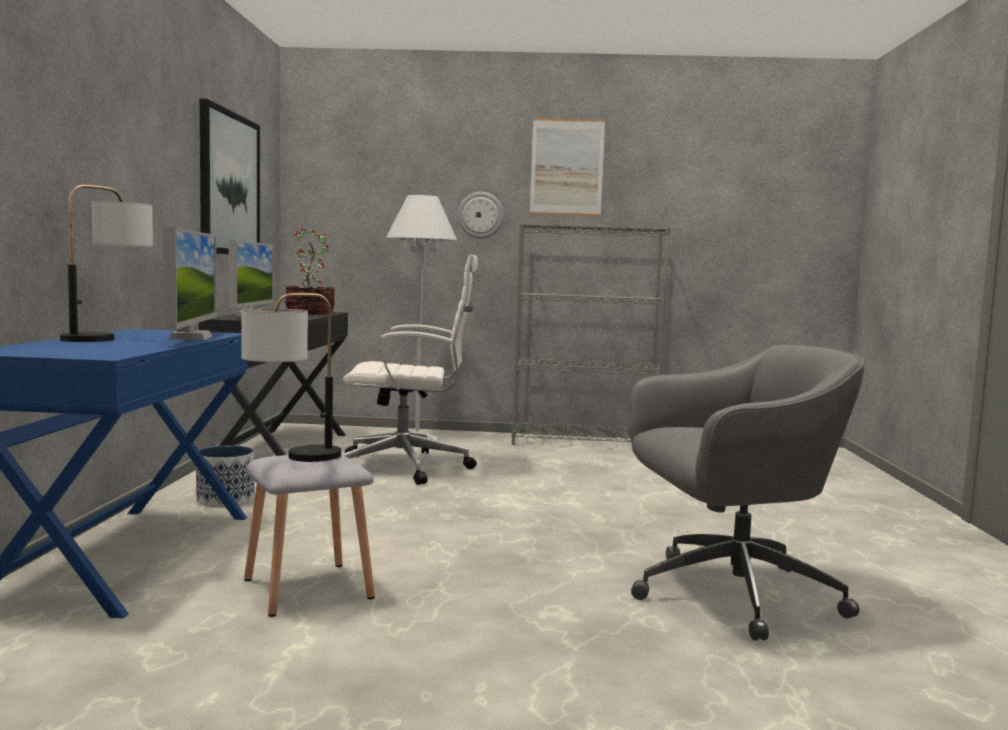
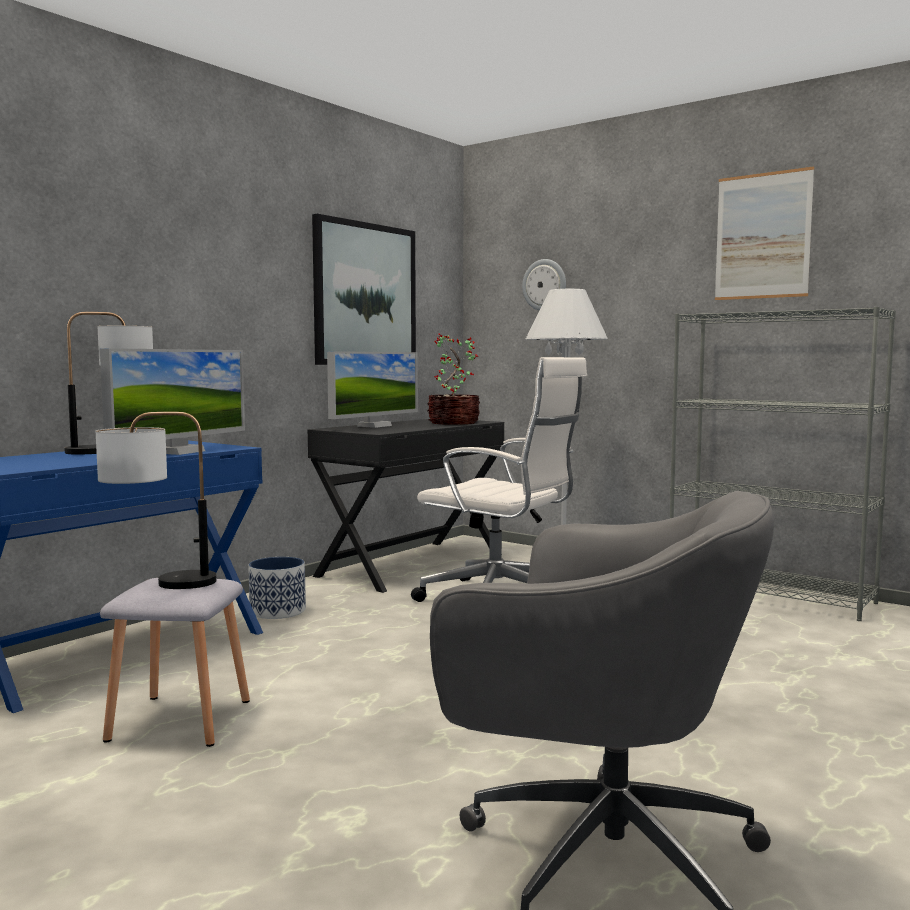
camera: 35 degrees right, 0 degrees up
wall clock [458,192,504,239] -> wall clock moved to [522,259,566,310]

